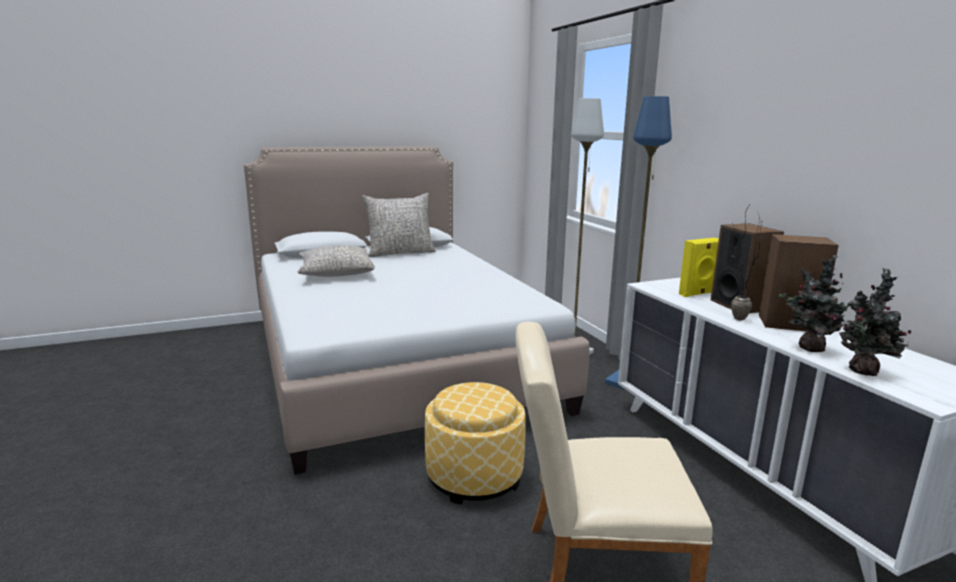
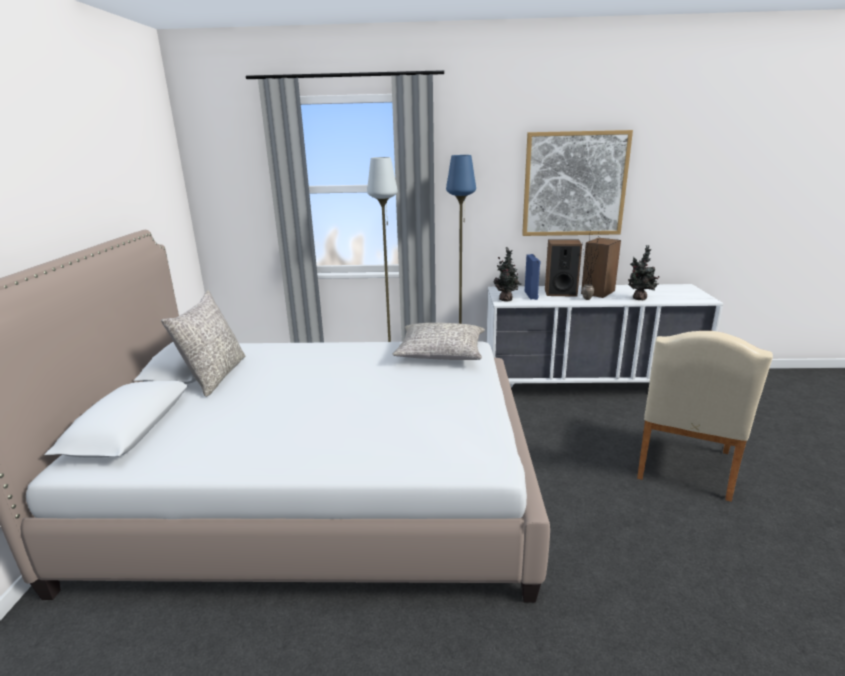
camera: 65 degrees left, 5 degrees up
grey pillow [298,246,375,277] -> grey pillow moved to [393,323,485,360]
ottoman [425,382,526,505] -> none
yellow speaker [679,238,719,297] -> blue speaker [525,254,541,300]
potted plant [839,268,912,376] -> potted plant moved to [494,247,522,301]
none -> picture [522,130,633,236]

